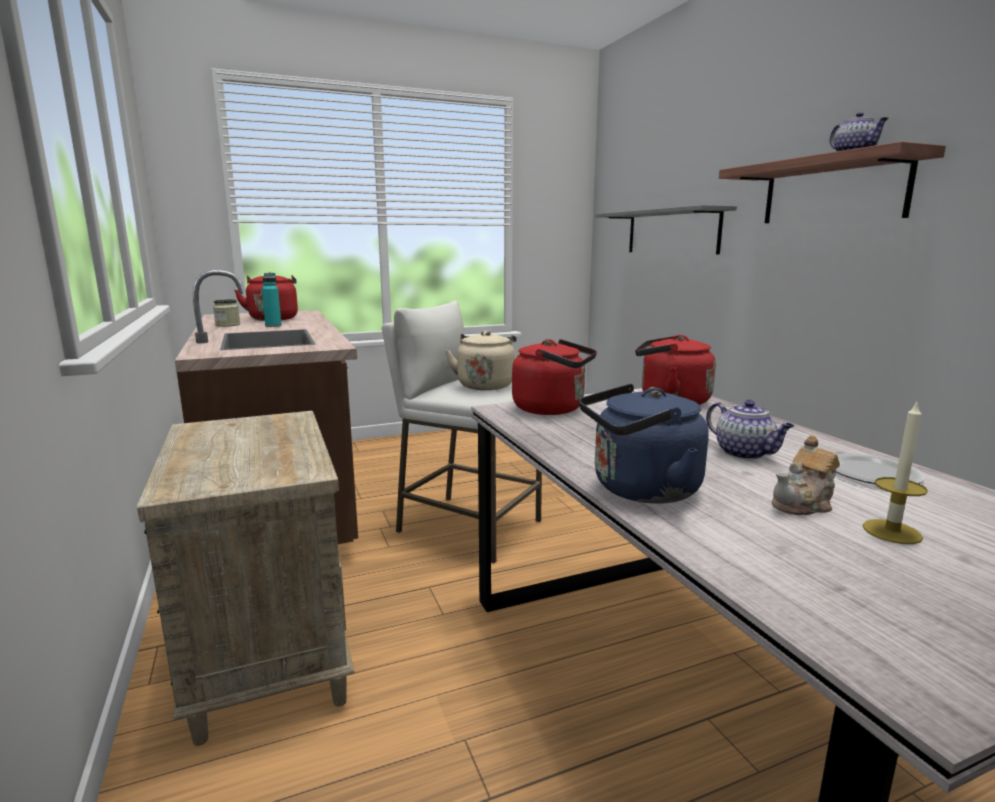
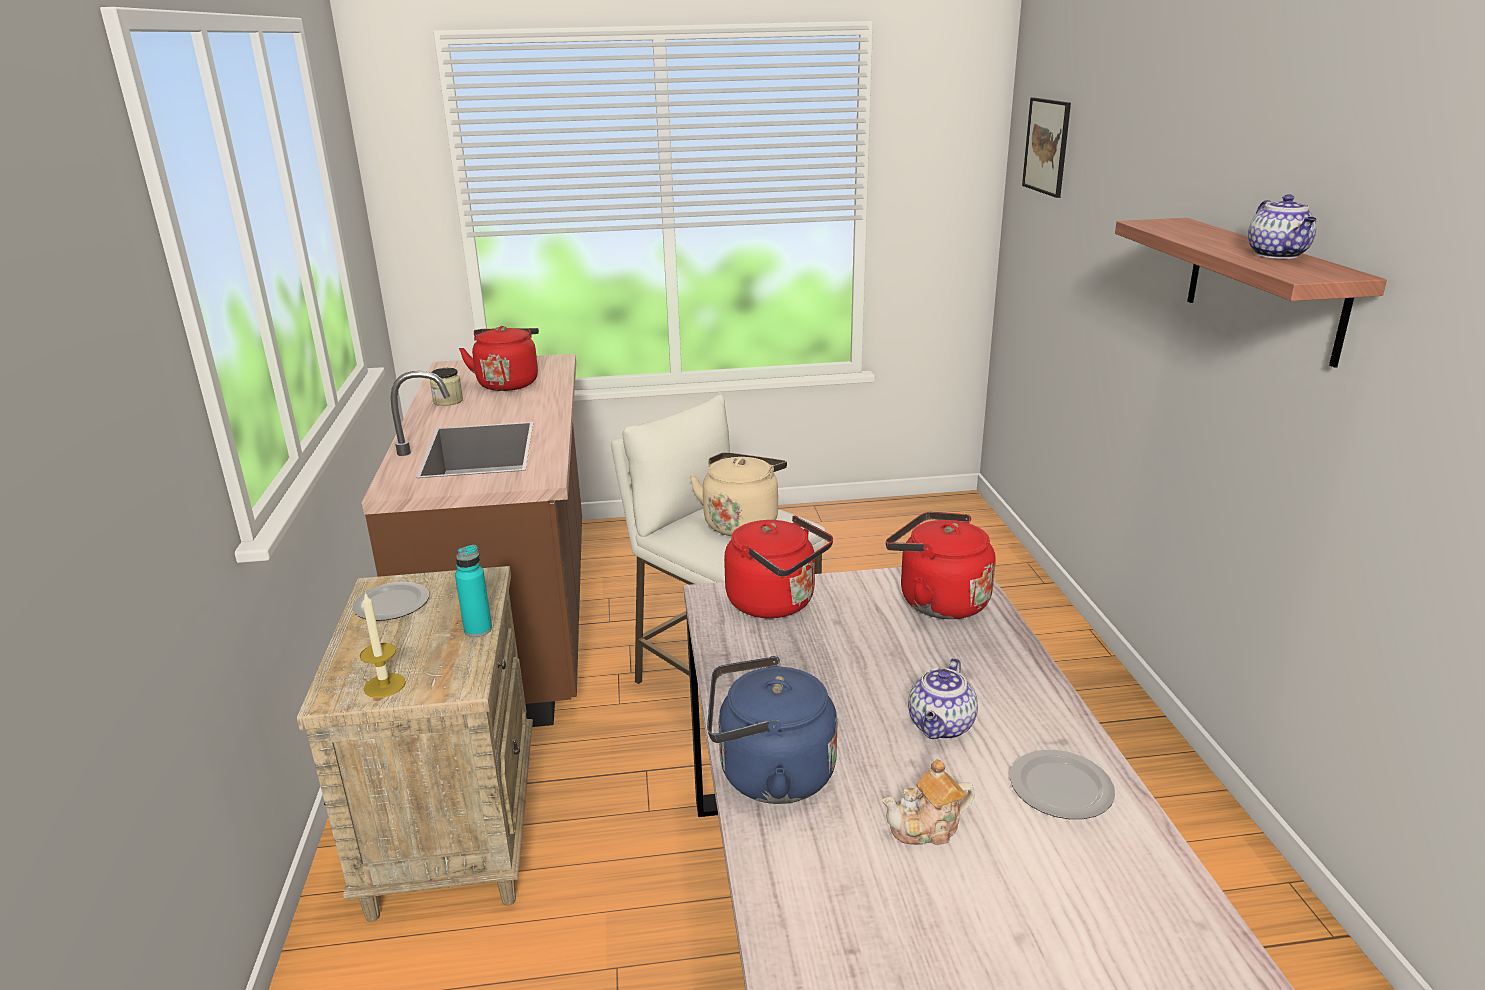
camera: 15 degrees right, 10 degrees up
turquoise bottle [262,273,282,327] -> turquoise bottle moved to [455,545,492,637]
grey shelf [595,205,737,255] -> none
teapot [706,400,794,460] -> teapot turned 45 degrees clockwise [908,658,978,739]
candle [863,400,928,544] -> candle moved to [360,592,406,698]
none -> plate [352,582,429,621]
none -> picture [1022,98,1071,198]

